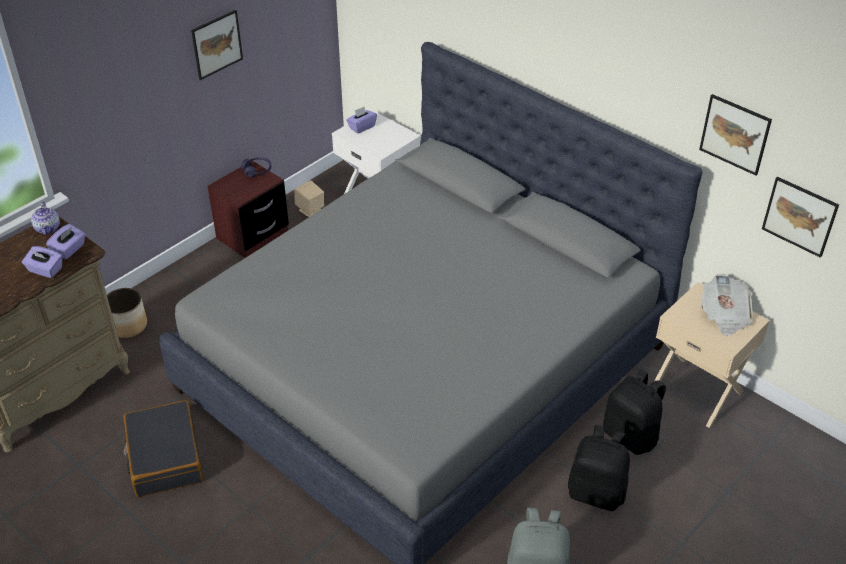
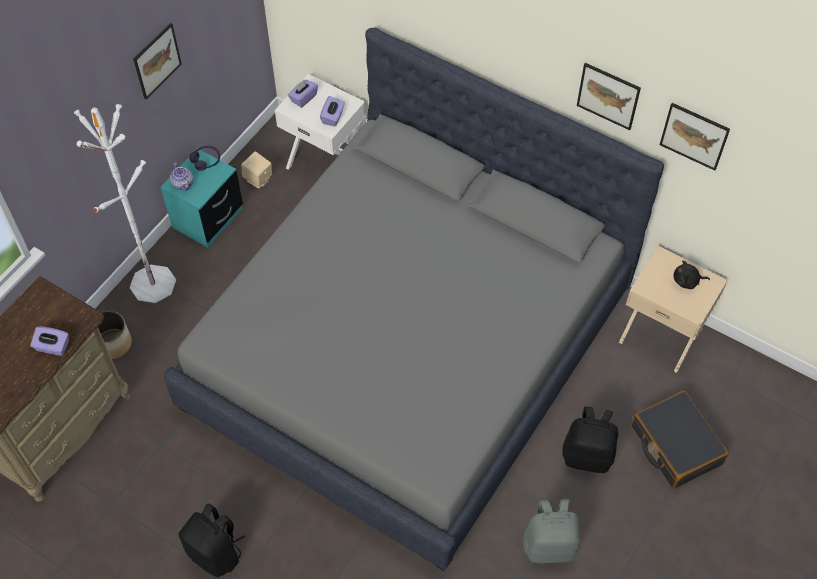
camera: 10 degrees left, 15 degrees up
teapot [31,202,60,235] -> teapot moved to [170,162,193,191]
purple tissue box [46,224,85,259] -> purple tissue box moved to [320,96,345,126]
black suitcase [123,400,203,497] -> black suitcase moved to [632,390,729,489]
brown nightstand [207,161,289,258] -> turquoise nightstand [161,148,243,247]
black backpack [603,369,666,455] -> black backpack moved to [179,503,245,577]
newspaper [701,274,753,336] -> black plush toy [673,260,710,289]
picture [762,177,839,258] -> picture moved to [577,63,641,130]
none -> white clothes rack [74,104,176,303]

